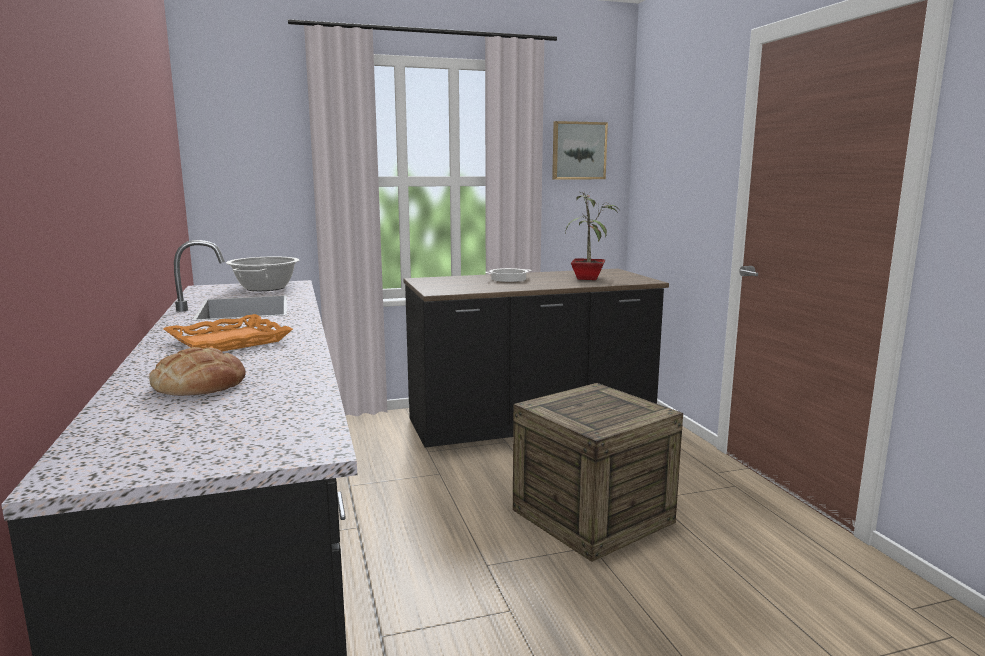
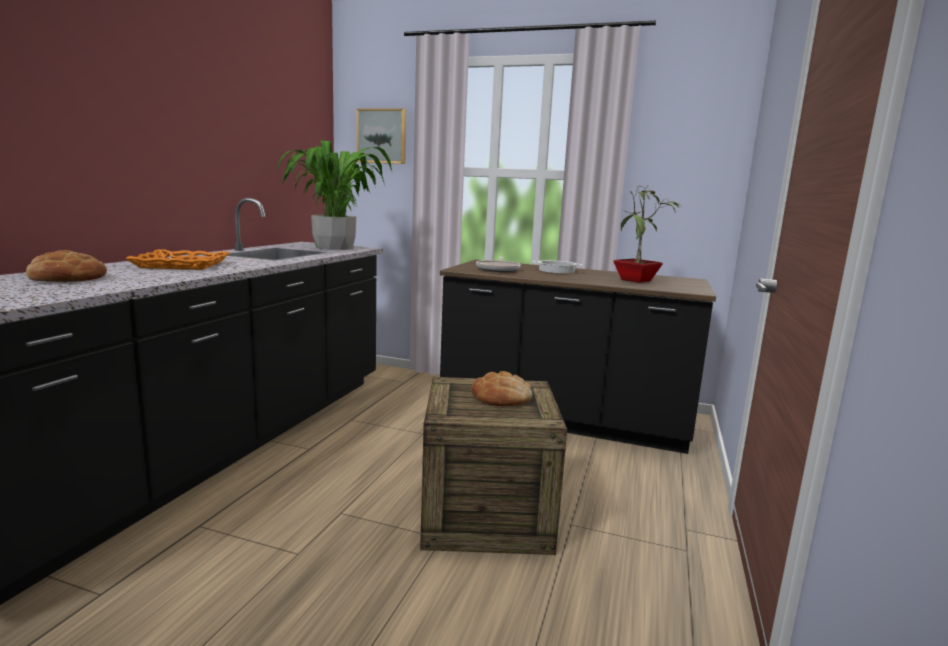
camera: 35 degrees right, 0 degrees up
cooking pot [226,257,299,291] -> potted plant [277,140,392,250]
picture [552,121,608,179] -> picture moved to [356,108,406,164]
none -> bread [471,371,532,406]
none -> frying pan [476,257,521,272]

